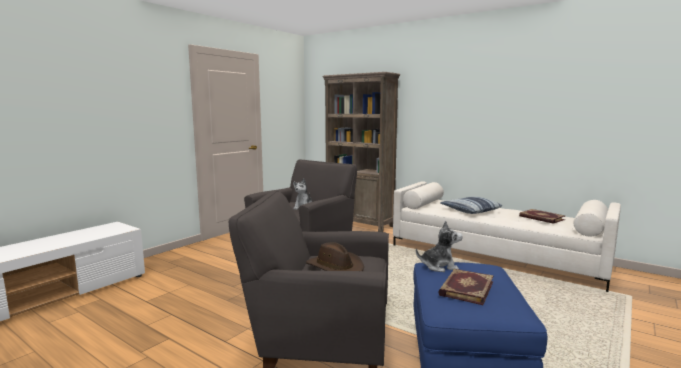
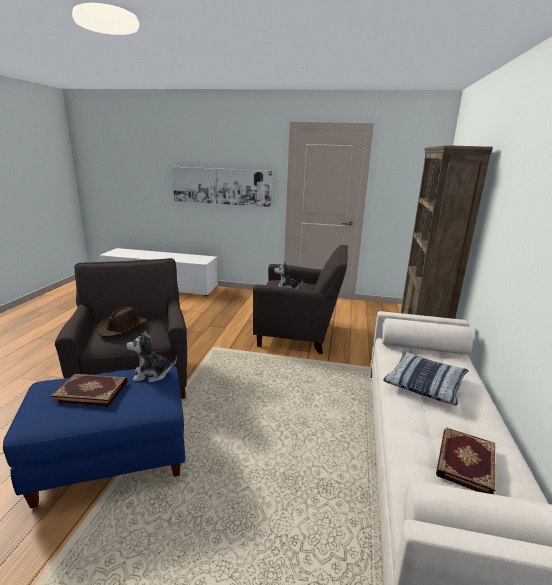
camera: 65 degrees right, 10 degrees up
plush toy [416,221,463,272] -> plush toy turned 105 degrees clockwise [127,330,177,383]
none -> picture [172,167,272,207]

